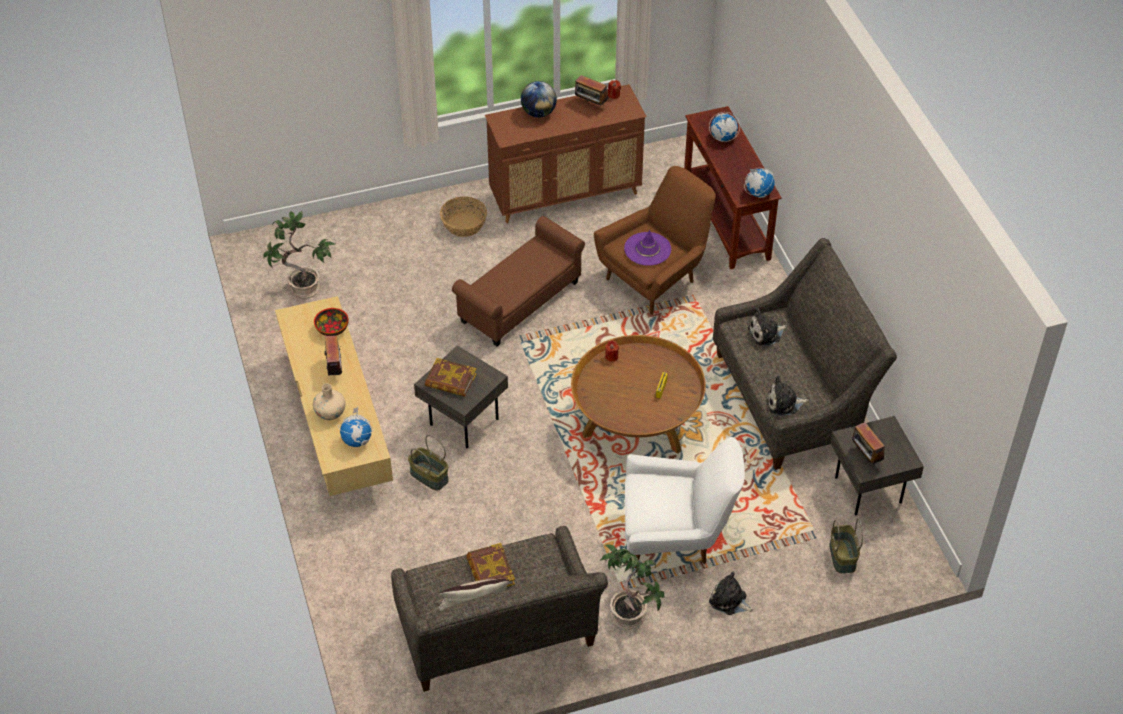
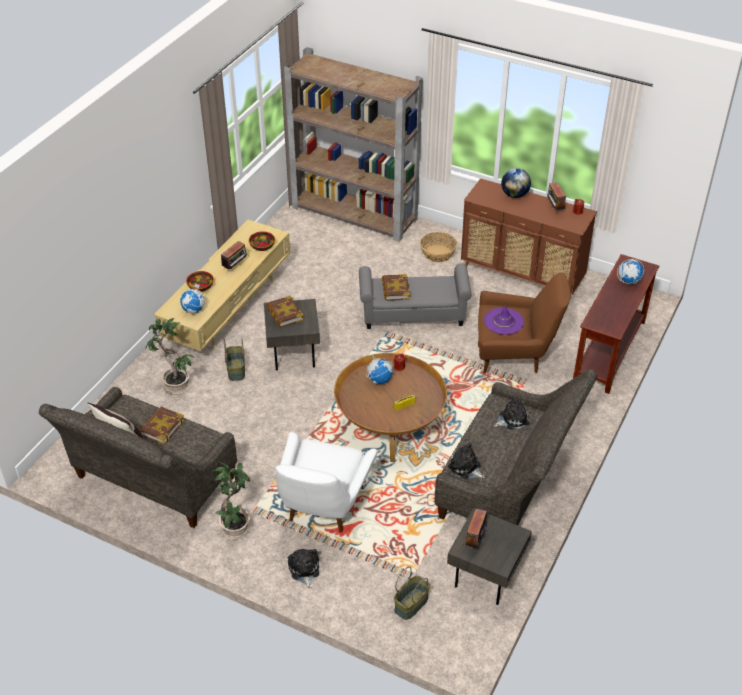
camera: 45 degrees right, 5 degrees down
potted plant [263,210,335,299] -> potted plant moved to [145,318,193,395]
beige vase [313,383,345,420] -> bowl [186,271,214,292]
brown ottoman [452,216,585,347] -> grey ottoman [359,263,472,329]
white armchair [625,437,745,568] -> white armchair turned 60 degrees clockwise [276,432,378,532]
globe [745,168,775,198] -> globe moved to [366,354,393,384]
plush toy [748,308,787,346] -> plush toy turned 135 degrees clockwise [494,395,529,430]
none -> brown bookcase [284,47,423,242]
none -> book [382,274,410,301]

